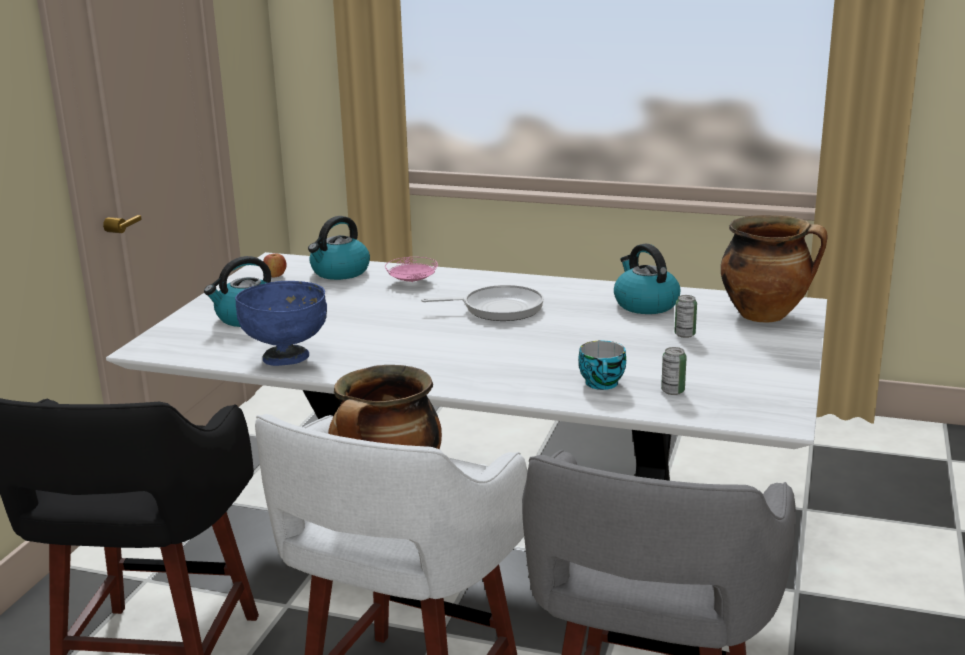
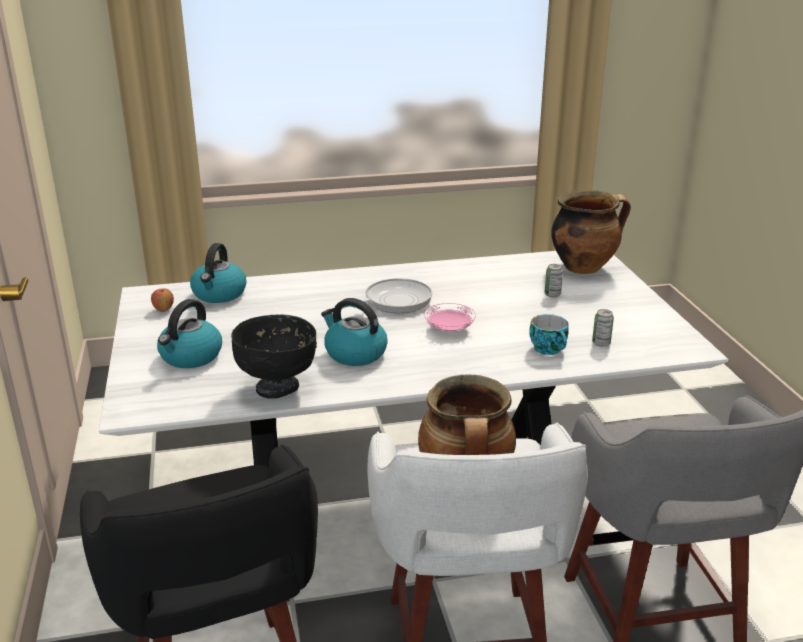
camera: 30 degrees left, 5 degrees up
blue bowl [235,281,327,366] -> black bowl [231,314,317,399]
pink plate [385,257,438,282] -> pink plate moved to [424,303,476,331]
kettle [614,244,680,314] -> kettle moved to [321,298,388,366]

